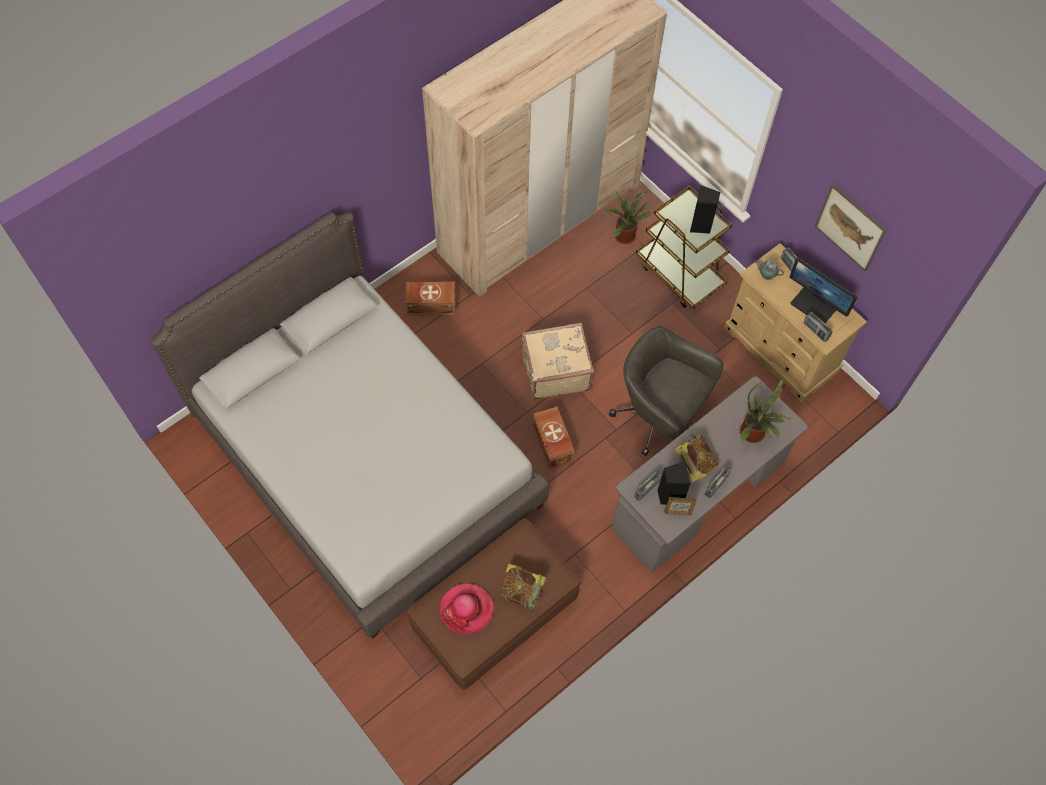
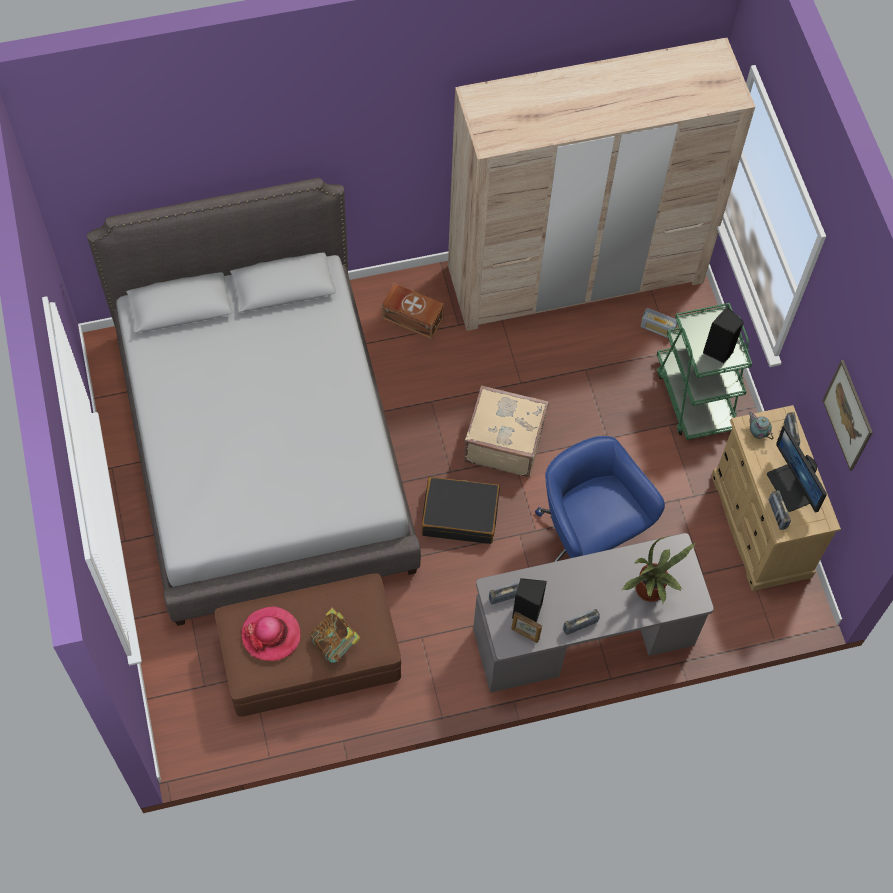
camera: 25 degrees right, 0 degrees up
brown storage box [533,407,575,469] -> black suitcase [421,477,500,544]
potted plant [602,187,653,244] -> radio [641,308,678,338]
grey office chair [609,326,723,456] -> blue office chair [535,436,665,562]
brown cart [636,185,732,309] -> green cart [657,303,752,440]
book [674,434,719,482] -> none

